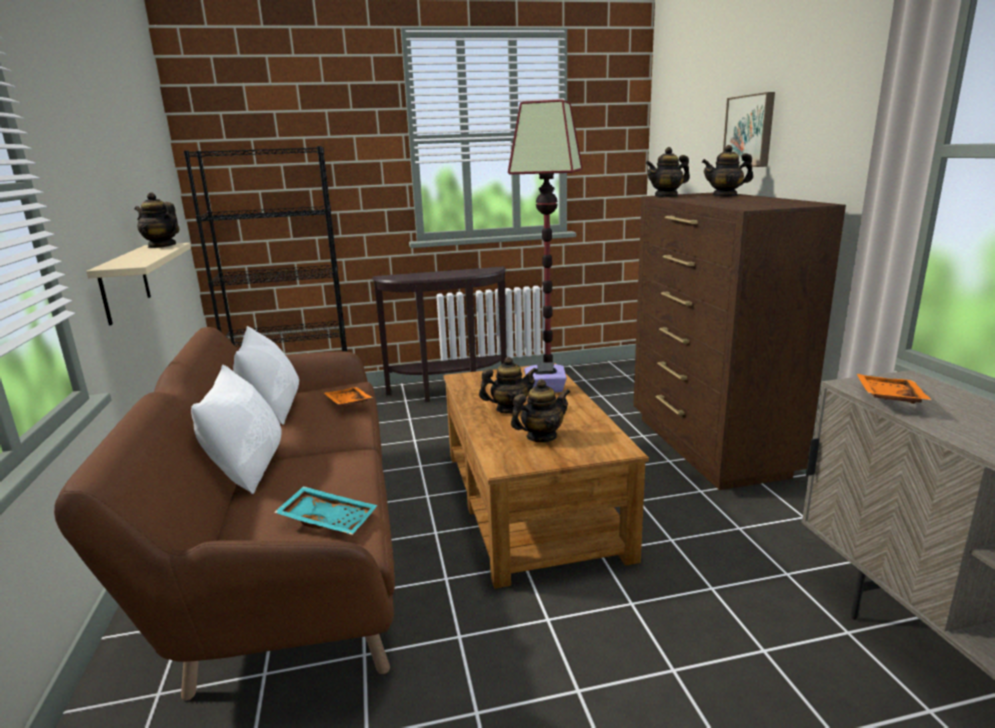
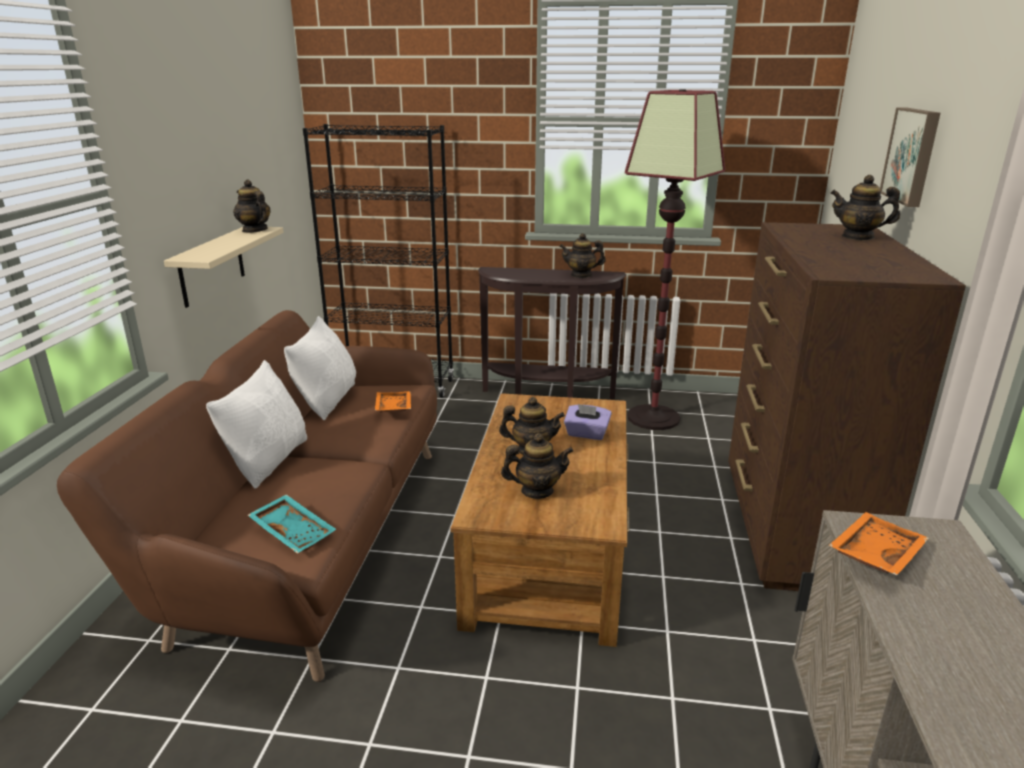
camera: 20 degrees right, 5 degrees up
teapot [646,147,690,197] -> teapot moved to [559,233,606,278]

